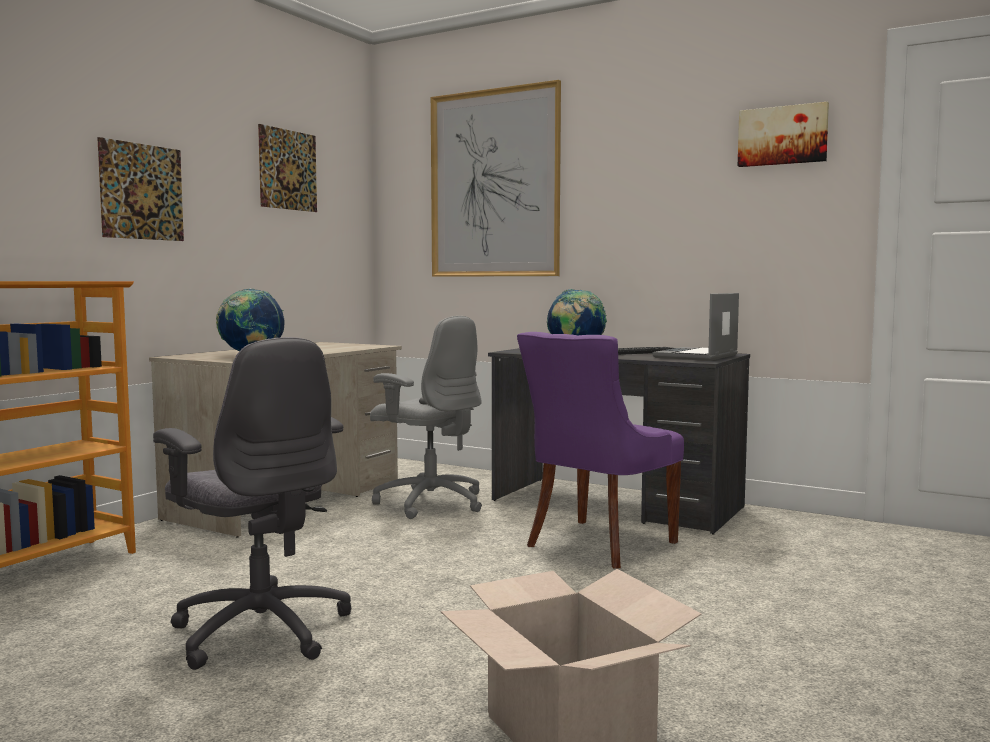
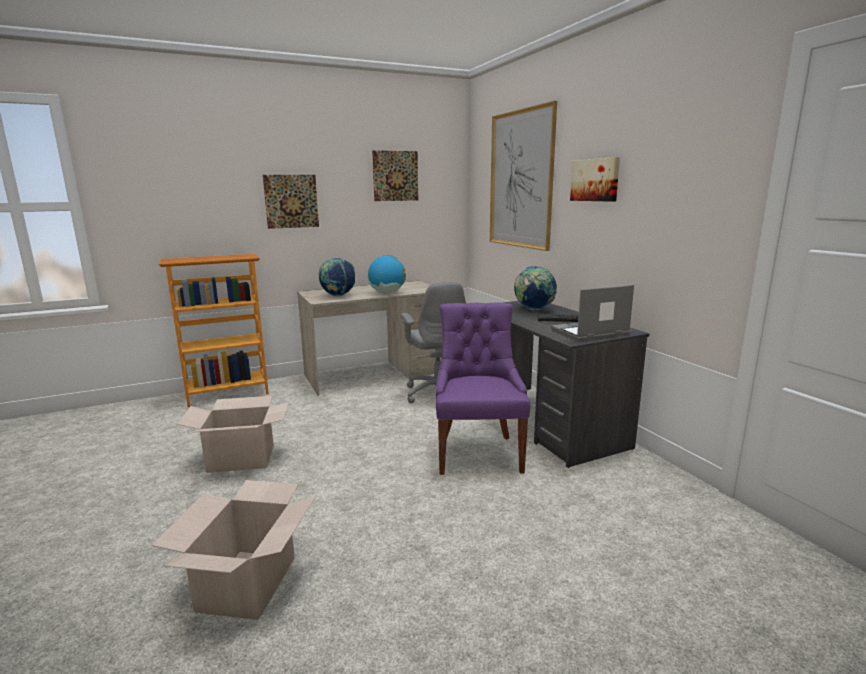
camera: 35 degrees right, 10 degrees up
grey office chair [153,337,351,670] -> cardboard box [177,396,289,473]
purple chair [517,332,684,569] -> purple chair turned 105 degrees clockwise [436,303,530,475]
picture [738,102,829,167] -> picture moved to [570,157,620,202]
none -> globe [368,255,406,293]

